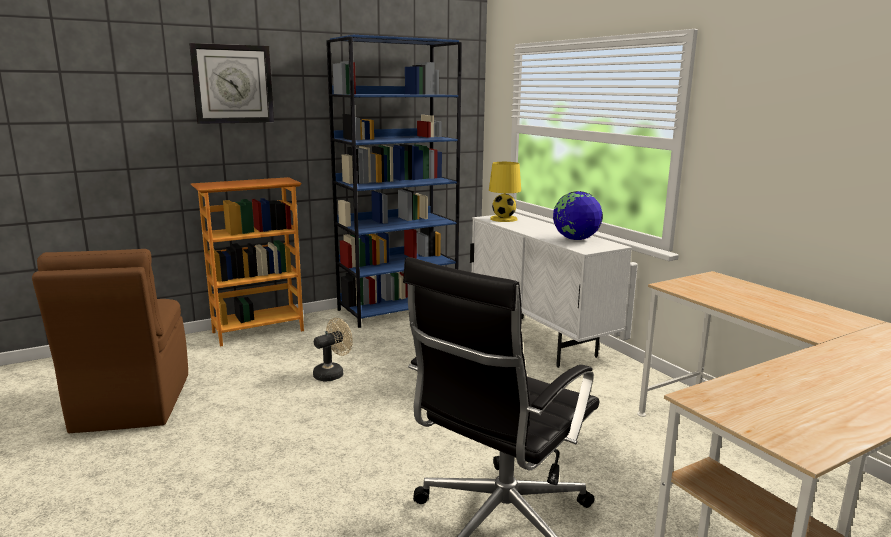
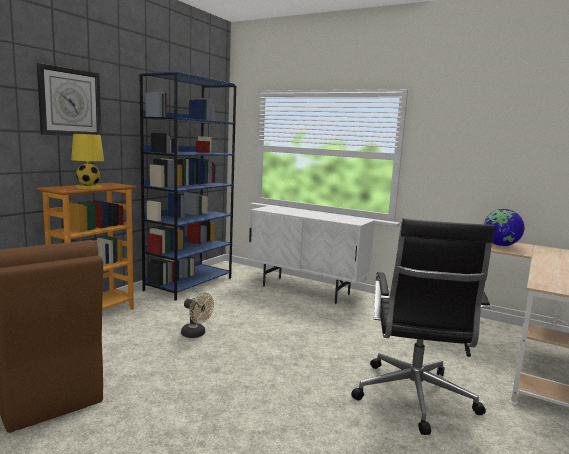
camera: 30 degrees left, 5 degrees down
beige fan [313,318,353,382] -> beige fan turned 105 degrees clockwise [181,293,214,338]
yellow table lamp [489,162,521,222] -> yellow table lamp moved to [71,134,104,189]
globe [553,191,603,240] -> globe moved to [484,209,525,246]

